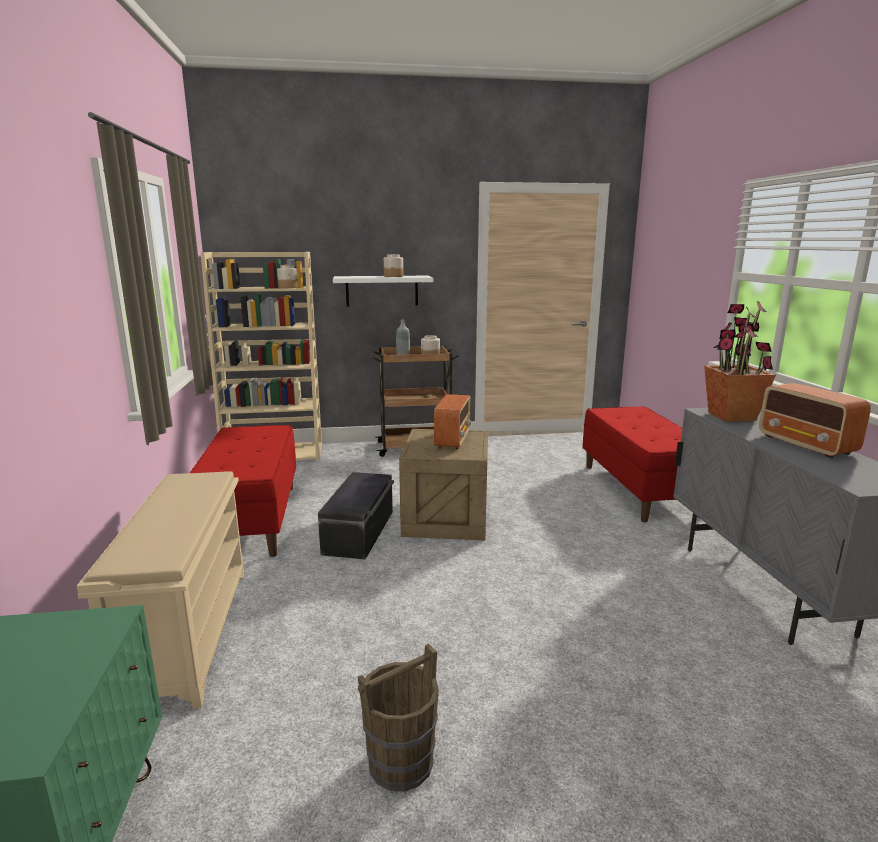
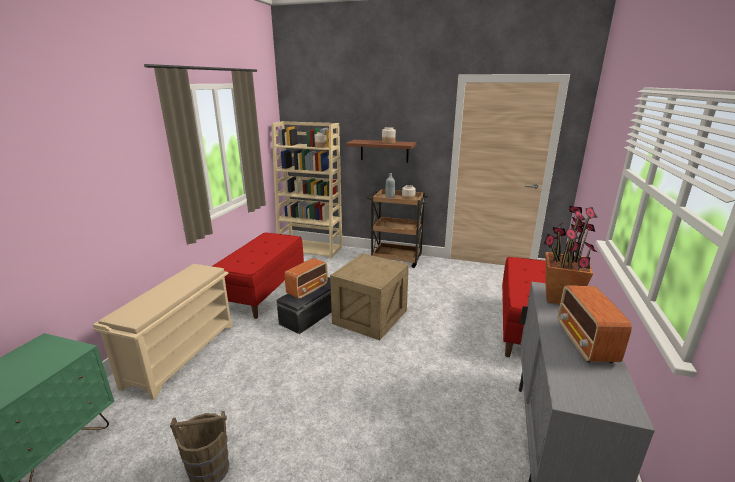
camera: 25 degrees right, 5 degrees up
white shelf [333,276,433,307] -> brown shelf [346,140,417,163]
radio [434,394,471,449] -> radio moved to [285,258,328,299]

